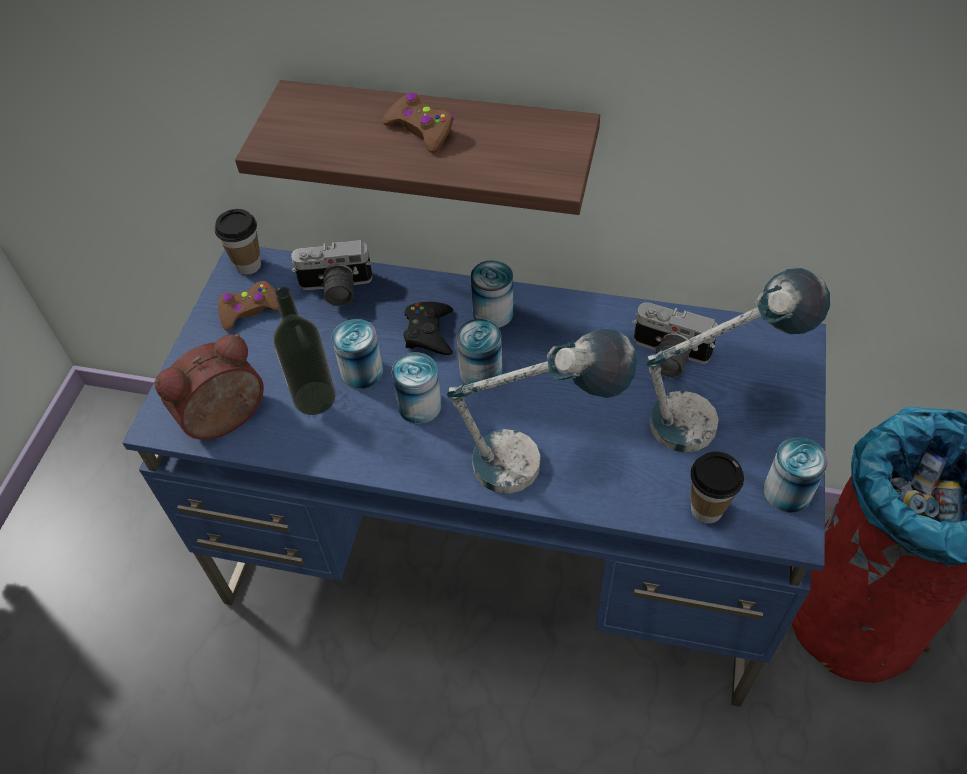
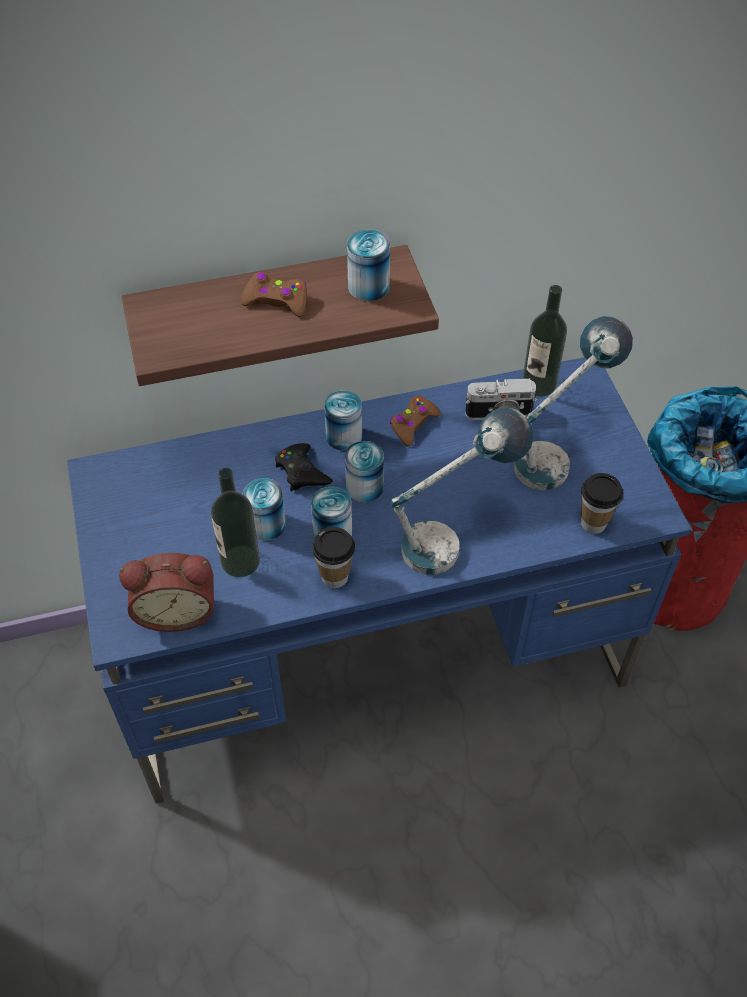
camera: 30 degrees left, 0 degrees up
alarm clock [155,334,264,440] -> alarm clock turned 120 degrees counterclockwise [119,553,214,632]
cup [215,209,261,275] -> cup moved to [312,527,355,588]
brown game controller [218,281,279,330] -> brown game controller moved to [390,395,441,446]
camera [291,240,372,306] -> none
can [763,437,828,513] -> can moved to [347,230,390,302]
none -> bottle [522,285,567,396]

